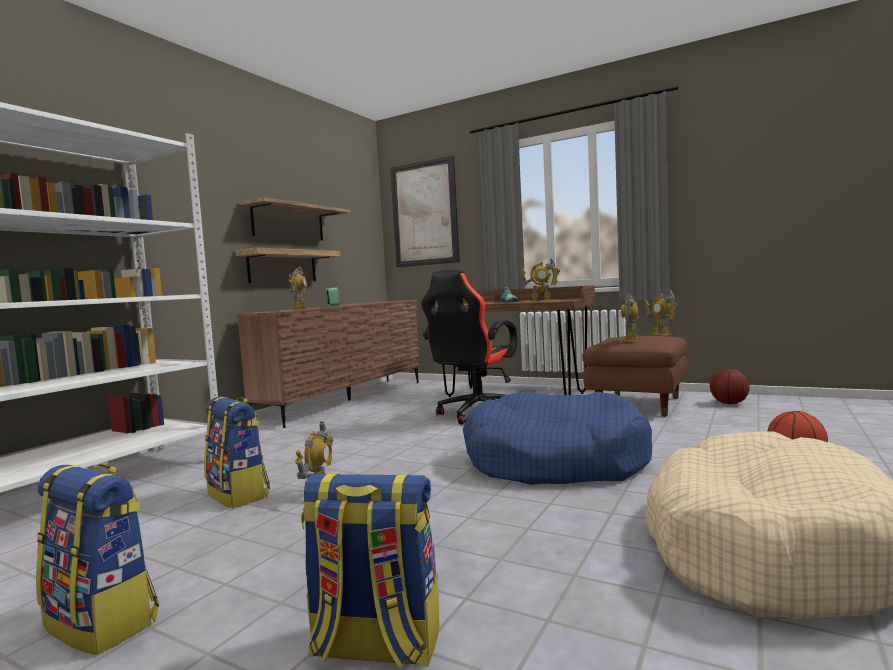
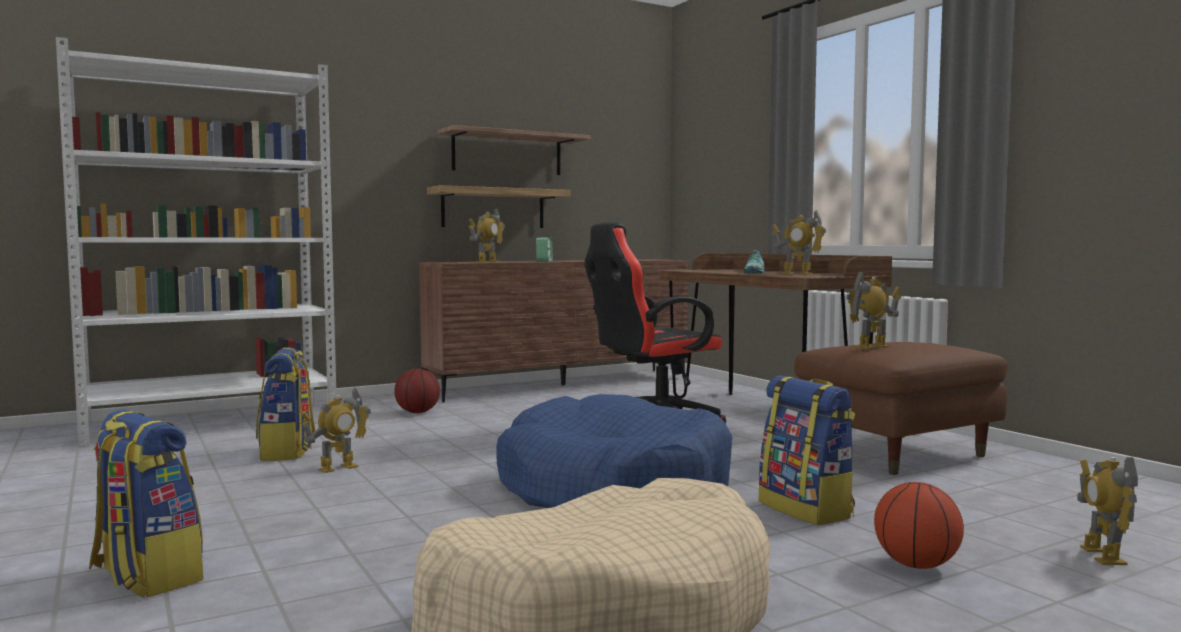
camera: 30 degrees right, 0 degrees up
backpack [36,464,159,655] -> backpack moved to [759,376,855,525]
picture [390,156,460,267] -> none
toy robot [644,290,677,336] -> toy robot moved to [1077,457,1138,565]
basketball [710,369,750,404] -> basketball moved to [394,368,440,413]

